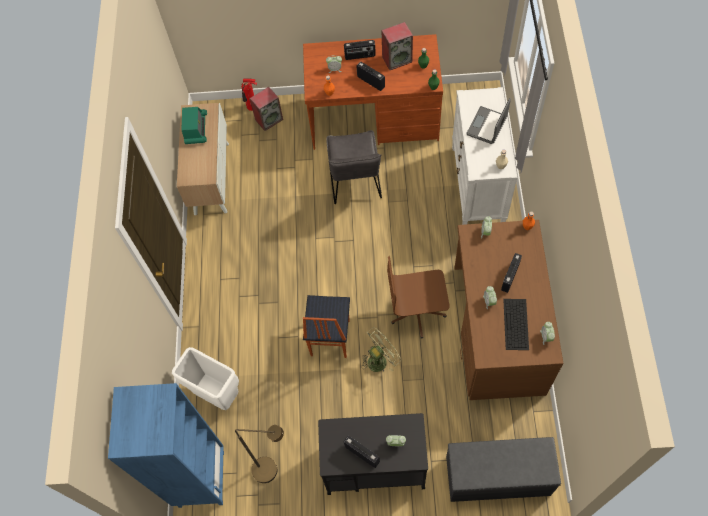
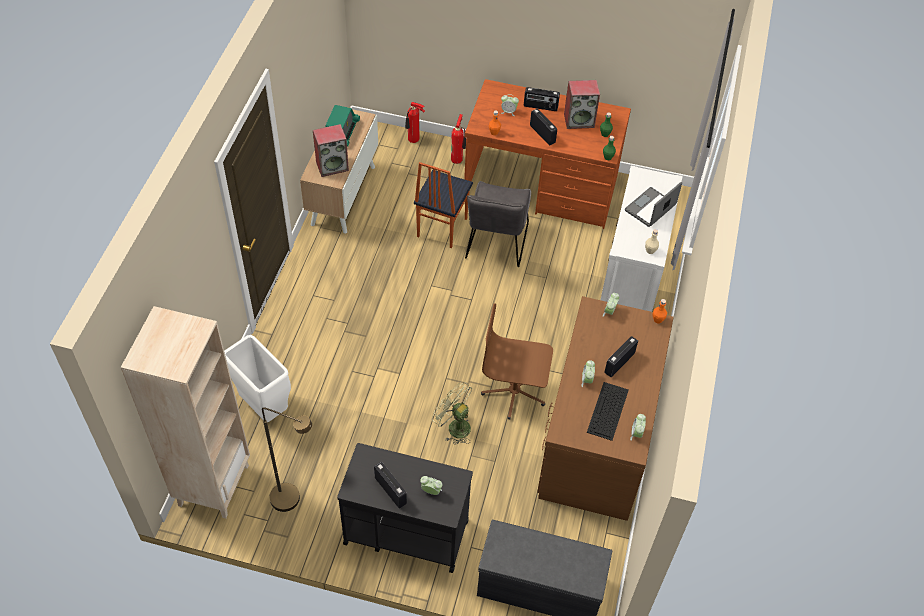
camera: 10 degrees right, 10 degrees down
blue bookcase [108,383,224,508] -> beige bookcase [121,306,250,519]
speaker [250,87,283,131] -> speaker moved to [313,124,349,177]
chair [303,295,350,358] -> chair moved to [414,162,473,248]
green fan [361,327,401,372] -> green fan turned 120 degrees counterclockwise [432,382,473,445]
none -> fire extinguisher [451,114,466,164]

